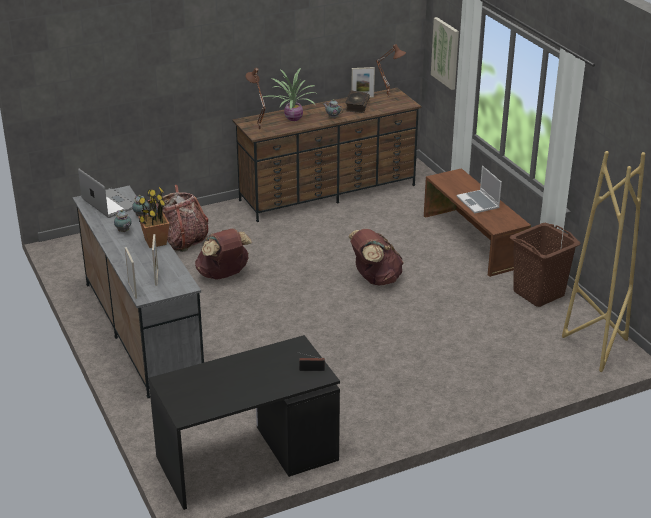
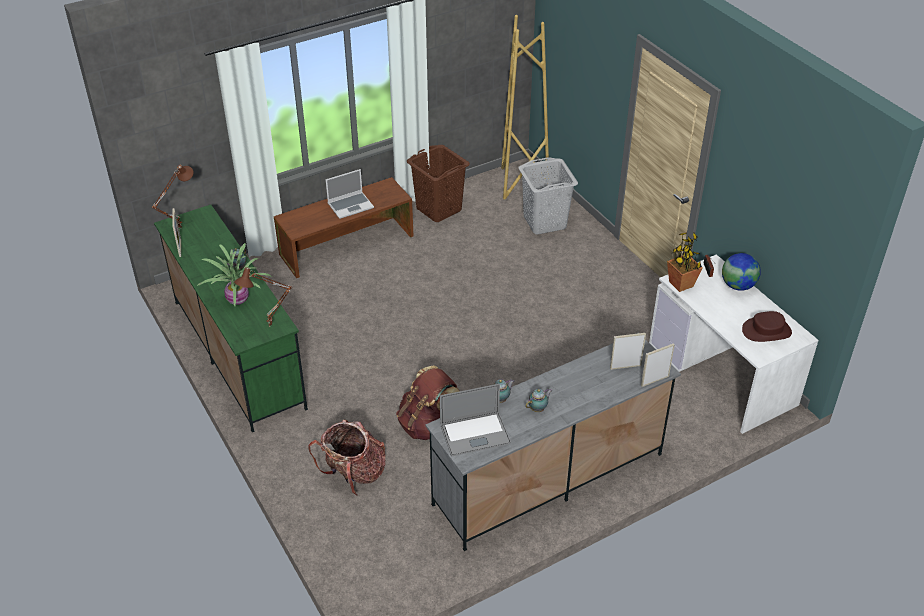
camera: 95 degrees left, 10 degrees up
laptop [78,169,133,218] -> laptop turned 150 degrees counterclockwise [440,384,511,456]
potted plant [138,186,170,248] -> potted plant moved to [667,233,703,292]
black desk [149,335,340,510] -> white desk [649,254,818,434]
brown dresser [232,88,421,222] -> green dresser [154,205,308,432]
book [345,91,370,113] -> none
brown backpack [348,229,404,286] -> none
picture [431,17,459,90] -> none
none -> grey laundry basket [518,157,578,234]
none -> globe [722,253,761,291]
none -> brown hat [742,311,792,342]

